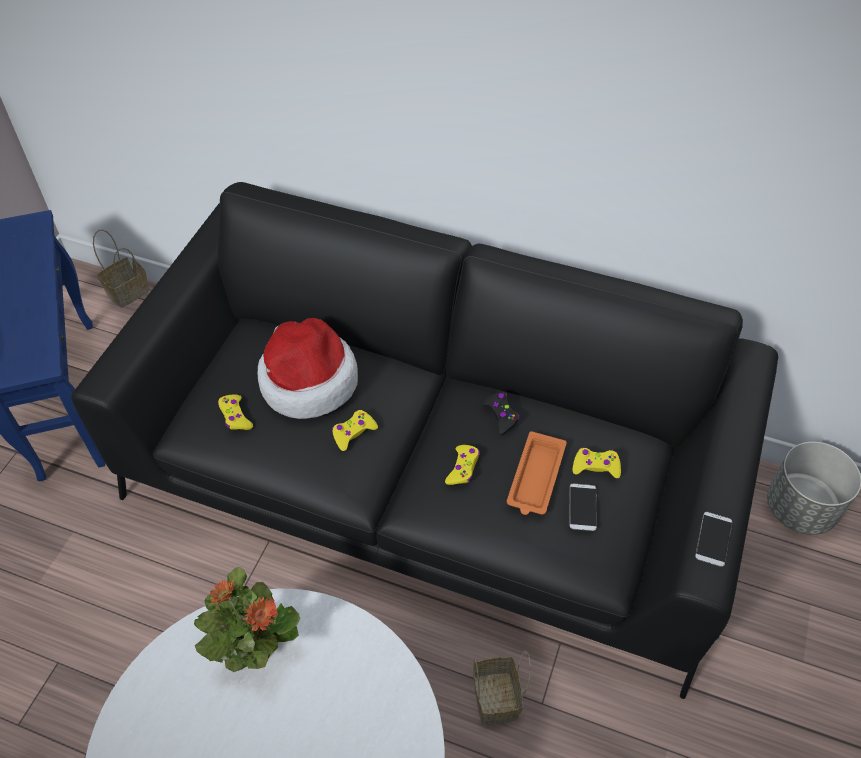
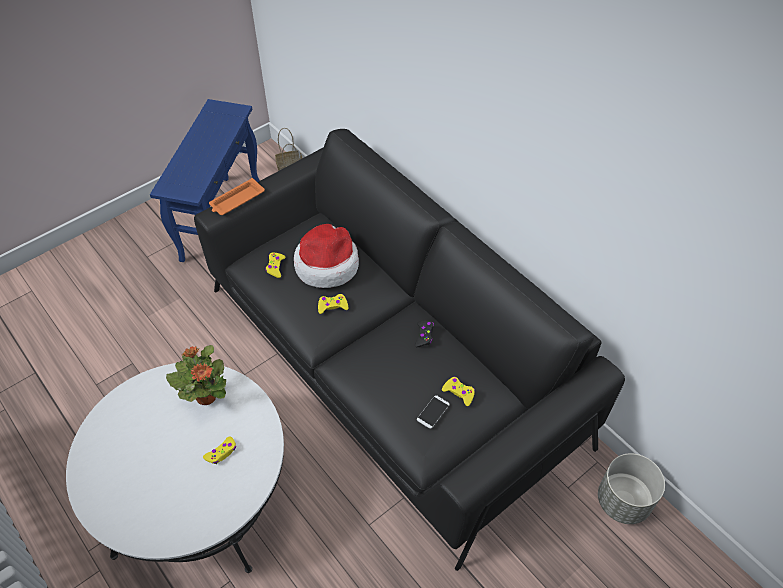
camera: 30 degrees right, 0 degrees up
yellow game controller [445,445,480,485] -> yellow game controller moved to [203,437,236,464]
basket [473,651,531,725] -> none
orange tray [507,431,566,515] -> orange tray moved to [209,178,265,215]
phone [695,512,732,567] -> none

